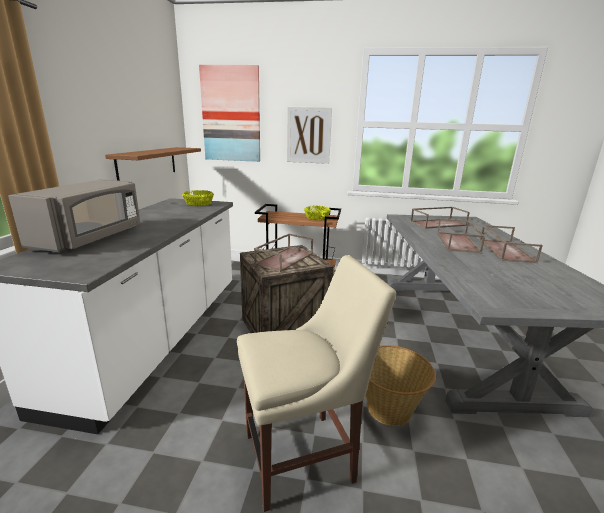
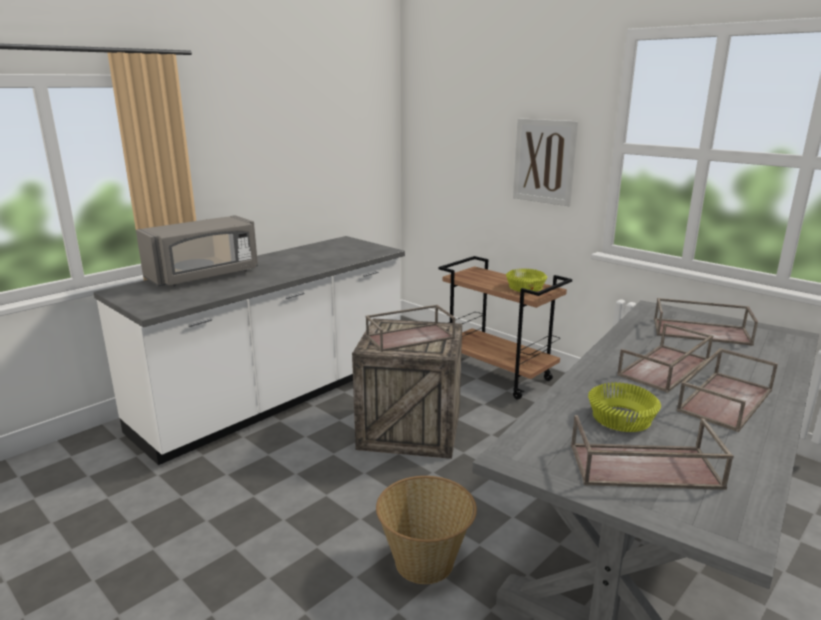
camera: 35 degrees right, 0 degrees up
brown shelf [105,147,201,181] -> none
yellow bowl [182,190,214,206] -> yellow bowl moved to [588,382,661,432]
picture [199,65,260,162] -> none
beige chair [237,255,396,512] -> none
none -> brown tray [571,415,734,490]

